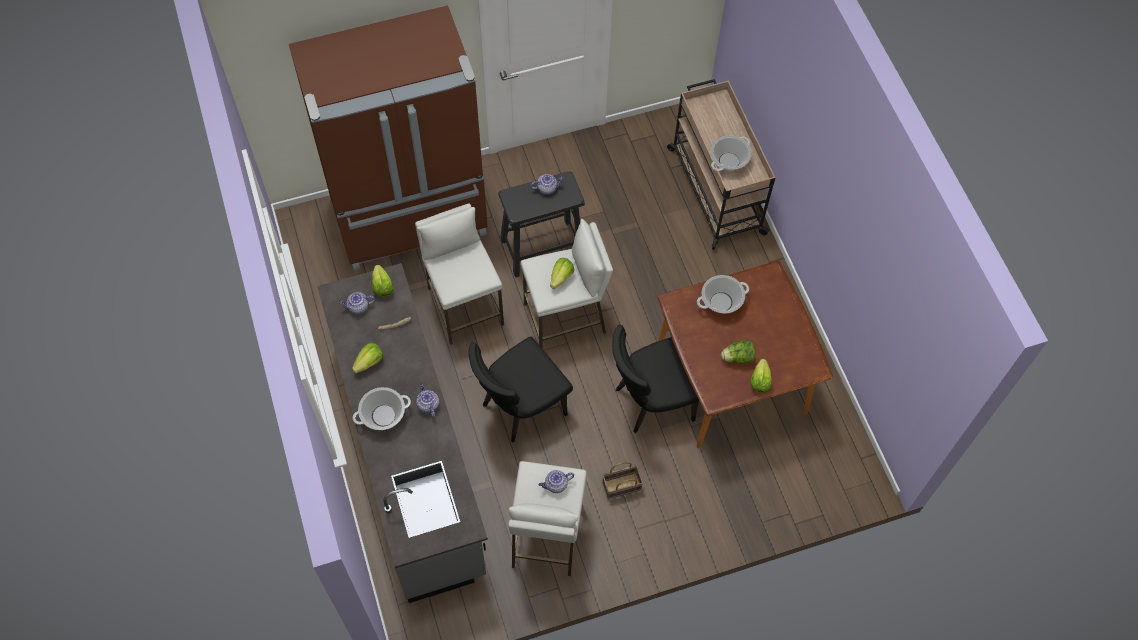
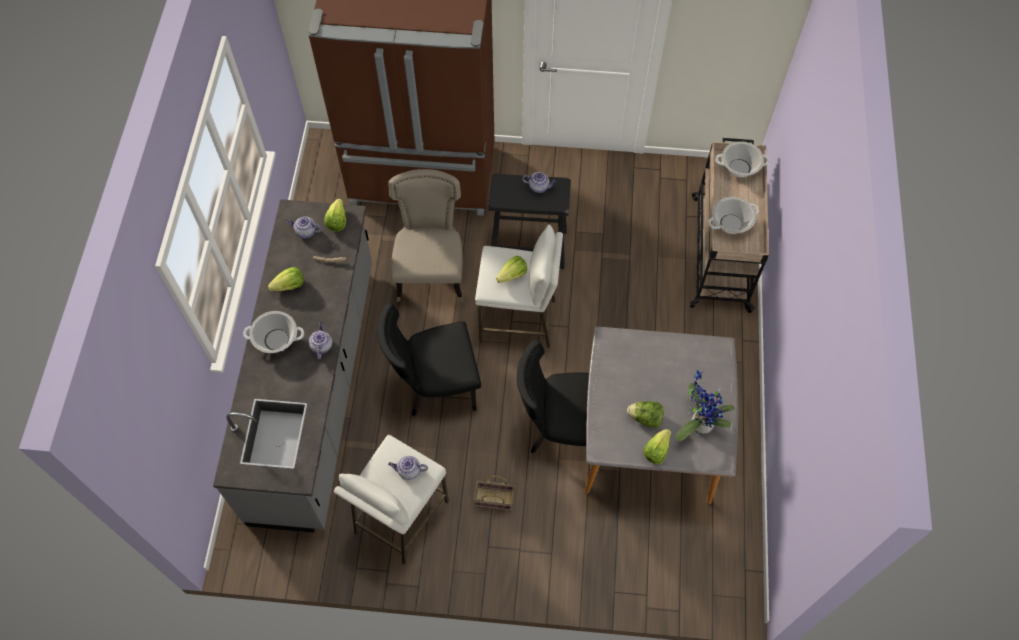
camera: 25 degrees right, 0 degrees up
white stool [415,203,504,345] -> beige chair [388,169,464,302]
brown dining table [657,261,833,449] -> grey dining table [584,326,738,504]
cooking pot [697,275,749,313] -> cooking pot moved to [715,141,770,177]
none -> potted plant [676,370,735,441]

